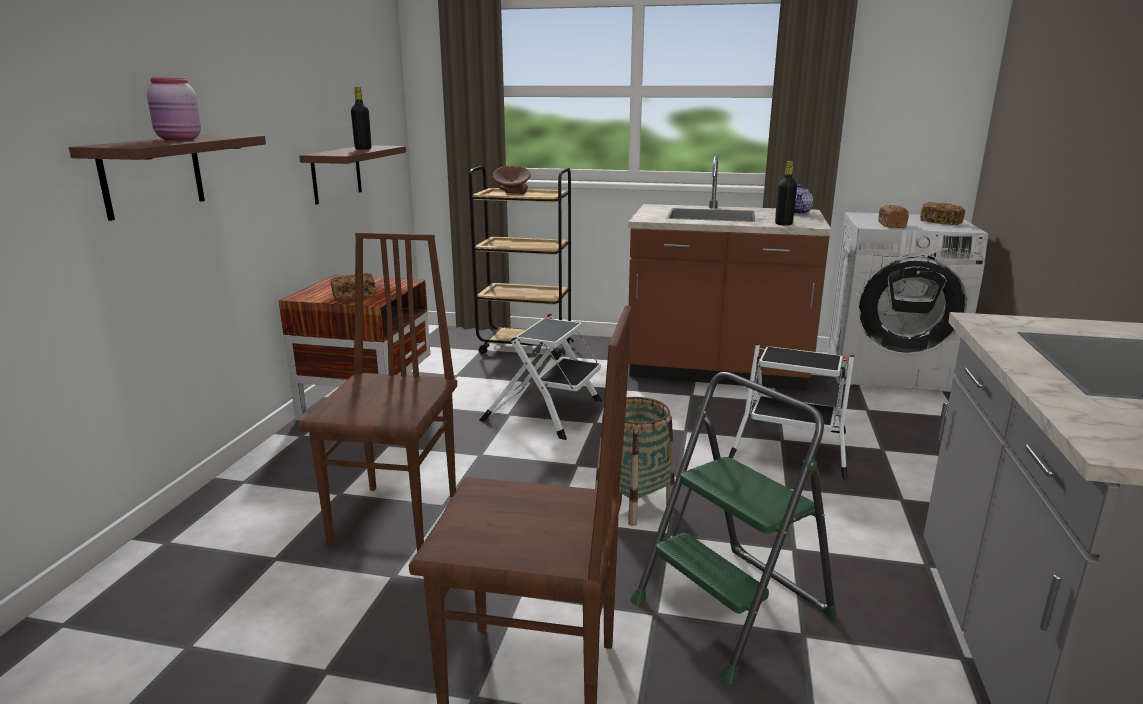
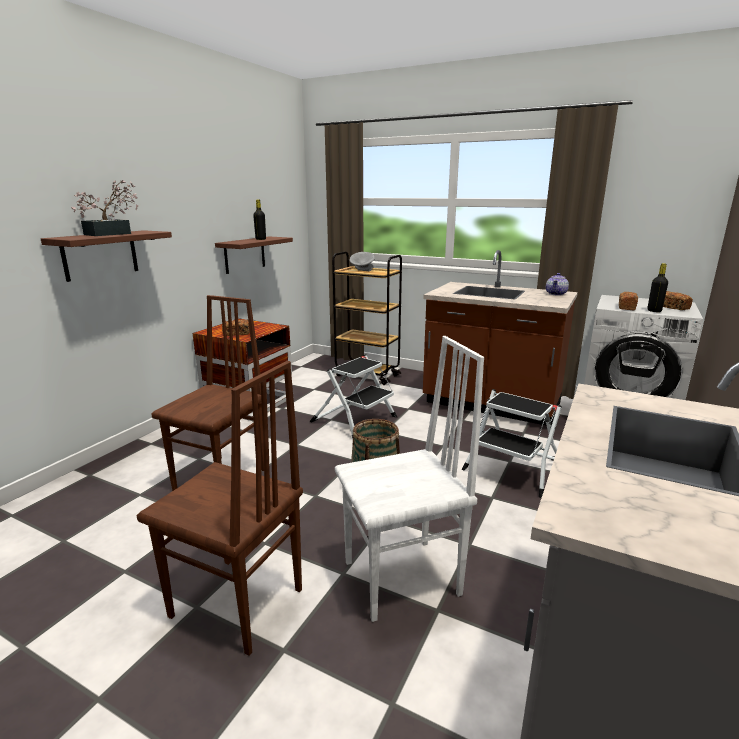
camera: 15 degrees right, 0 degrees up
pink jar [147,77,201,140] -> potted plant [71,180,138,236]
brown bowl [493,165,531,194] -> grey bowl [349,252,375,272]
green step ladder [630,372,837,685] -> white chair [335,336,484,622]
black bottle [775,161,797,225] -> black bottle moved to [647,263,668,312]

